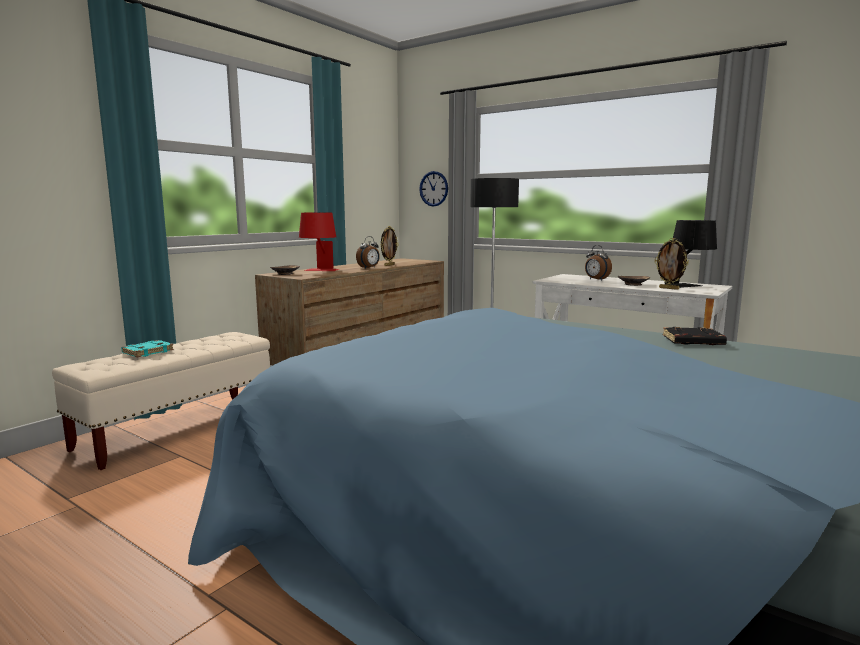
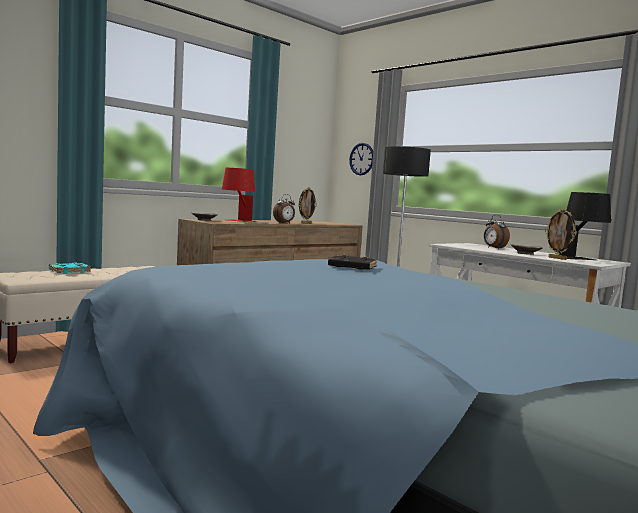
camera: 10 degrees right, 5 degrees down
black book [663,327,727,345] -> black book moved to [328,255,377,270]

